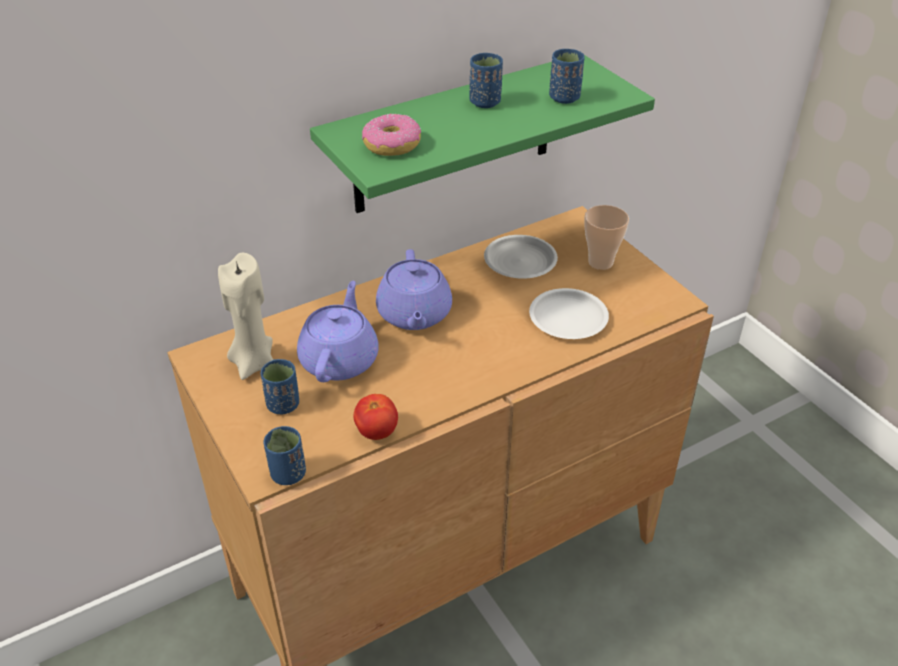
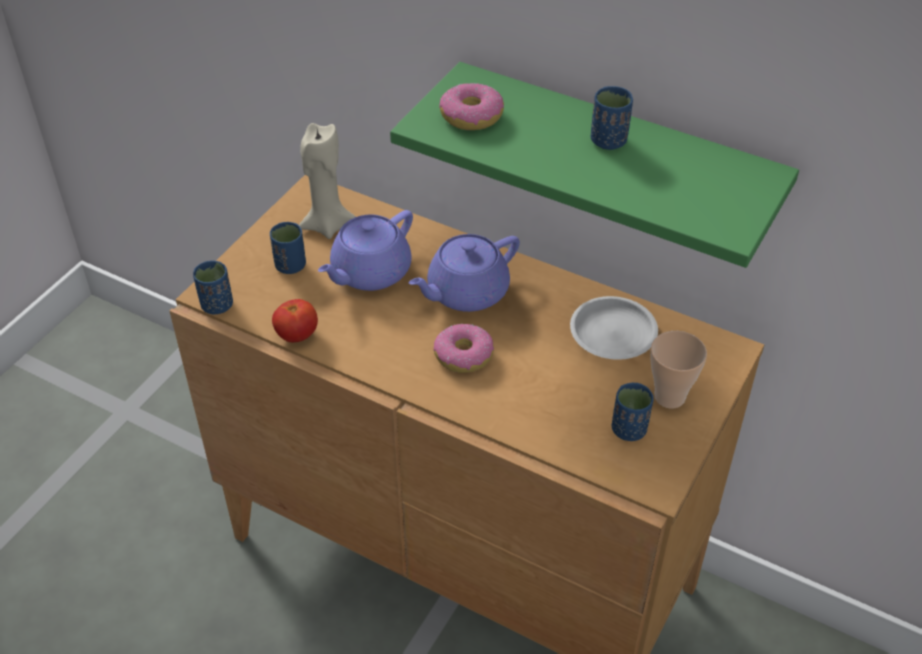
camera: 60 degrees right, 5 degrees up
purple teapot [297,281,379,382] -> purple teapot turned 150 degrees clockwise [318,210,413,291]
white plate [529,288,609,339] -> none
blue cup [549,49,585,104] -> blue cup moved to [612,382,654,441]
none -> donut [433,324,494,373]

